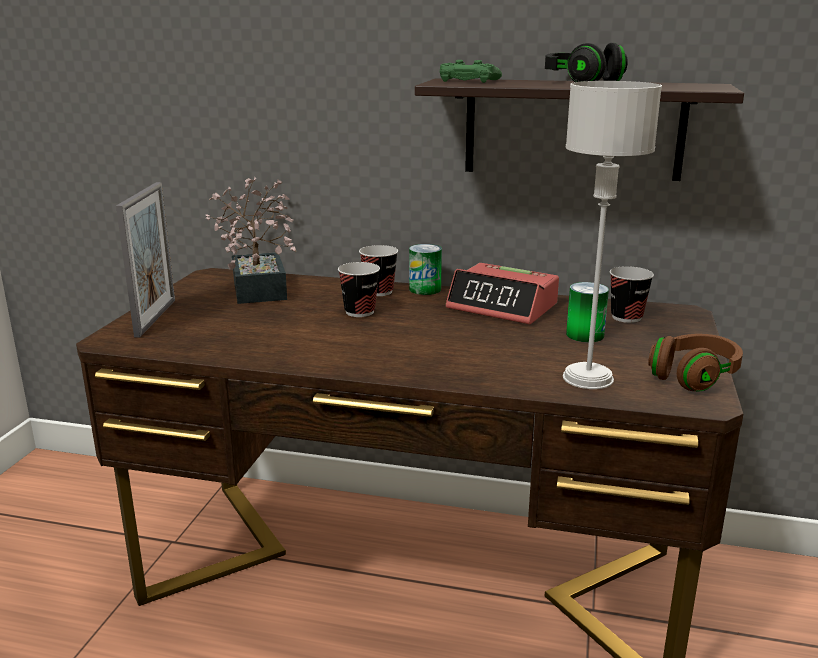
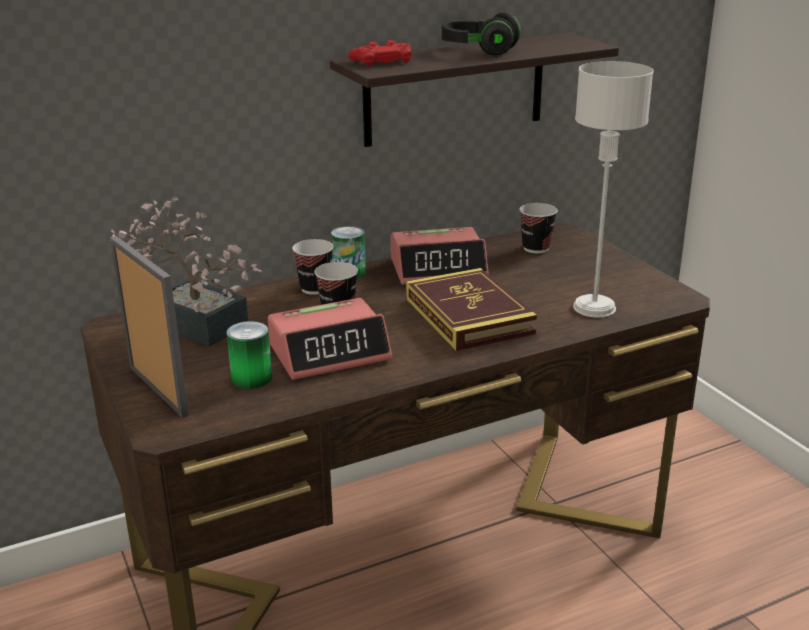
camera: 40 degrees left, 5 degrees up
green game controller [440,60,502,83] -> red game controller [348,40,412,67]
can [566,282,609,342] -> can moved to [226,321,272,389]
brown headphones [648,334,743,392] -> none
none -> alarm clock [268,298,392,380]
none -> book [406,268,537,351]

